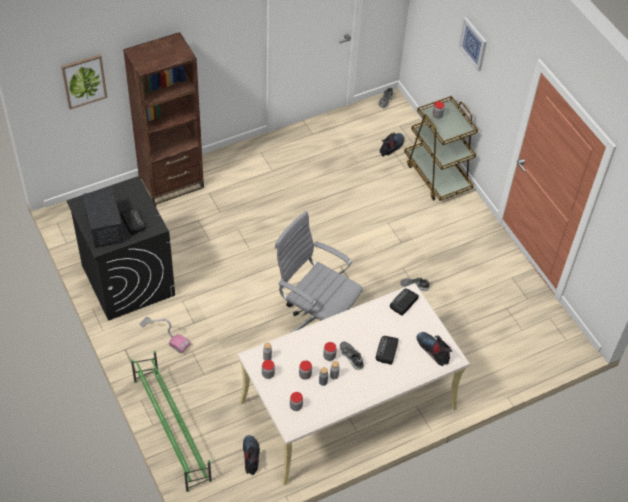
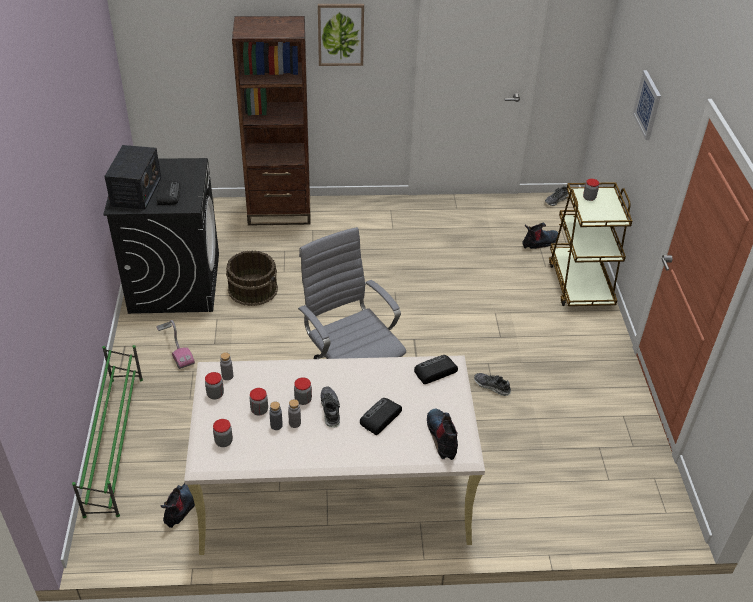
camera: 25 degrees right, 10 degrees down
picture [61,54,107,109] -> picture moved to [318,4,364,66]
none -> brown bucket [226,250,278,306]

